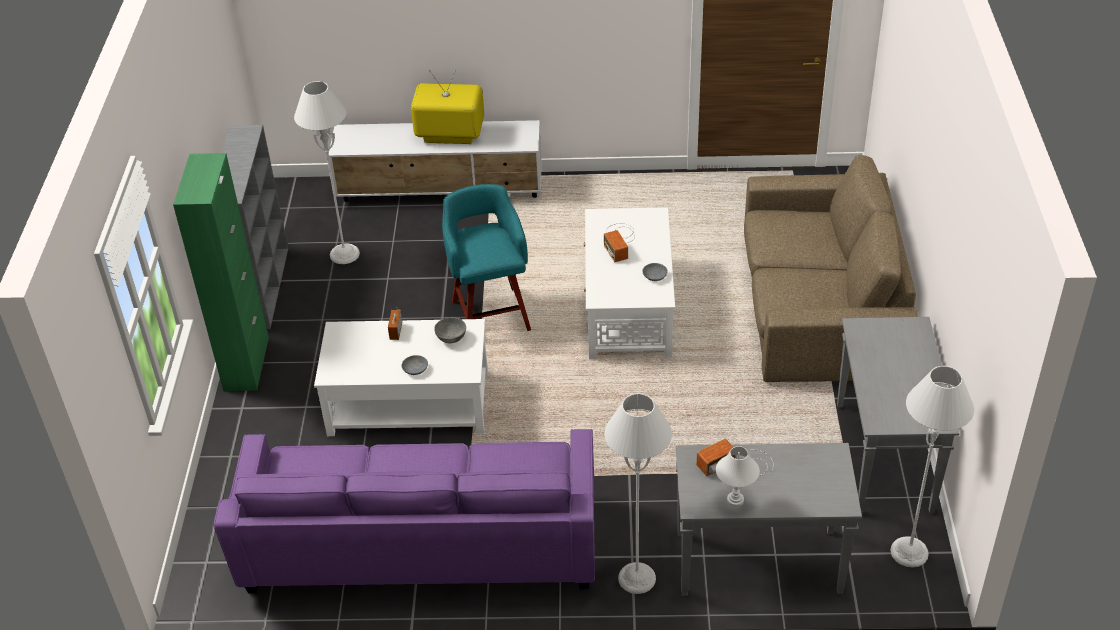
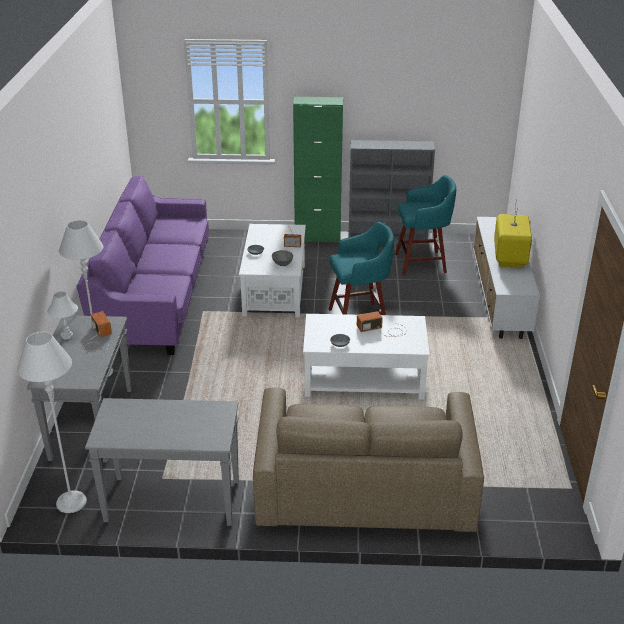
camera: 90 degrees right, 10 degrees down
grey floor lamp [294,81,360,264] -> turquoise stool [395,175,456,275]

